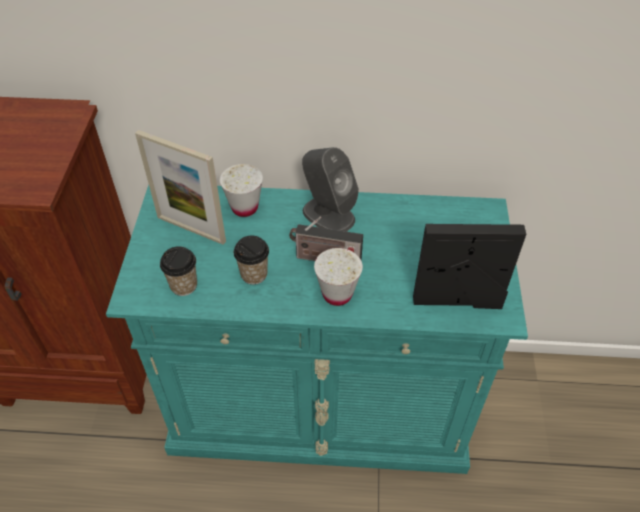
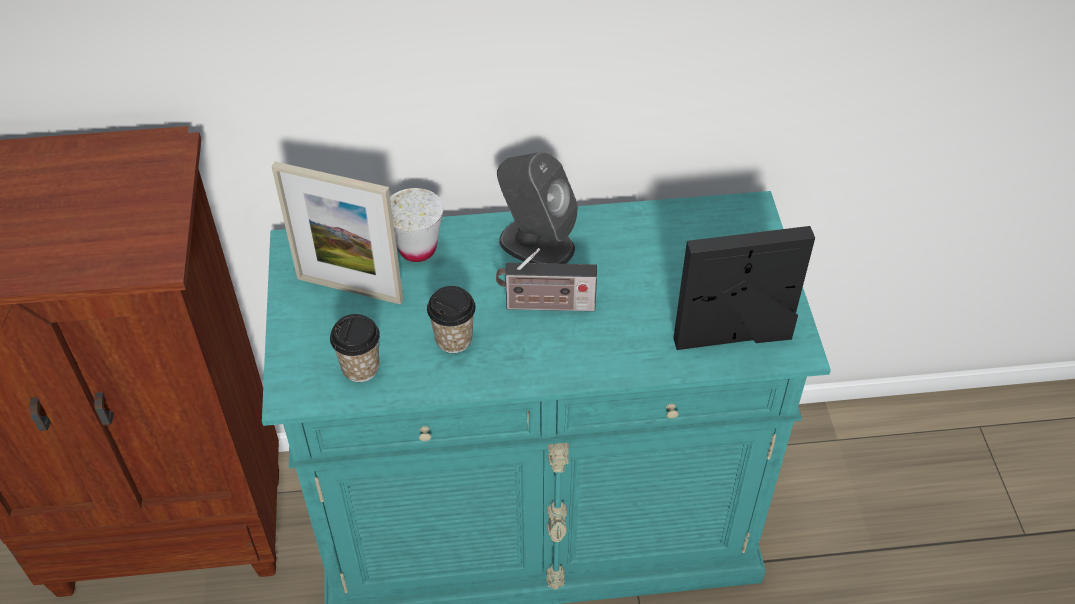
camera: 10 degrees left, 0 degrees up
white cup [314,248,363,306] -> none

